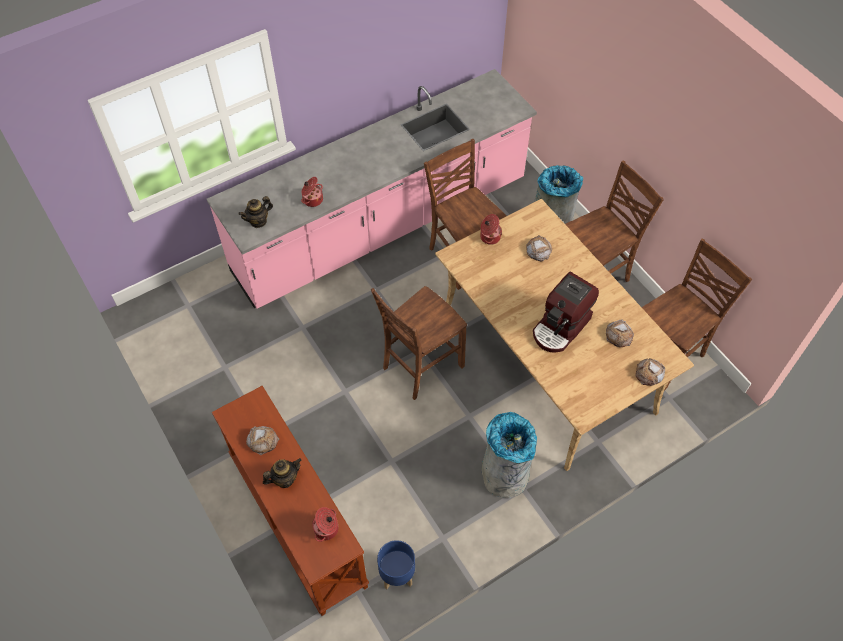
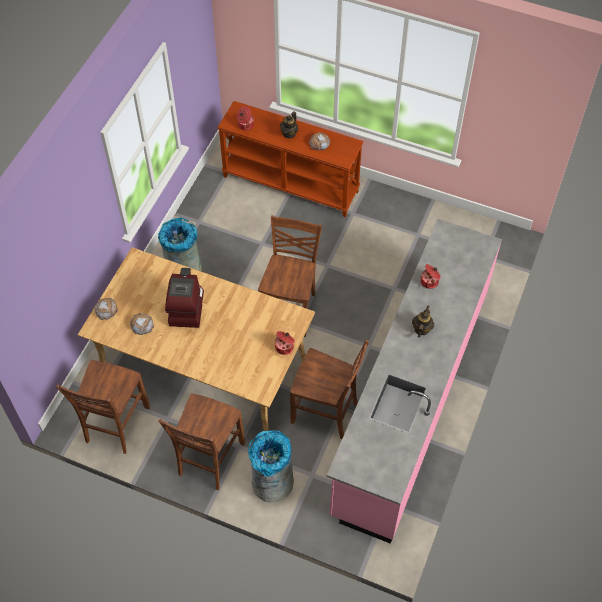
camera: 145 degrees right, 0 degrees up
teapot [238,196,273,228] -> teapot moved to [412,305,434,338]
blue planter [377,540,415,589] -> none
bread [526,235,552,262] -> none

